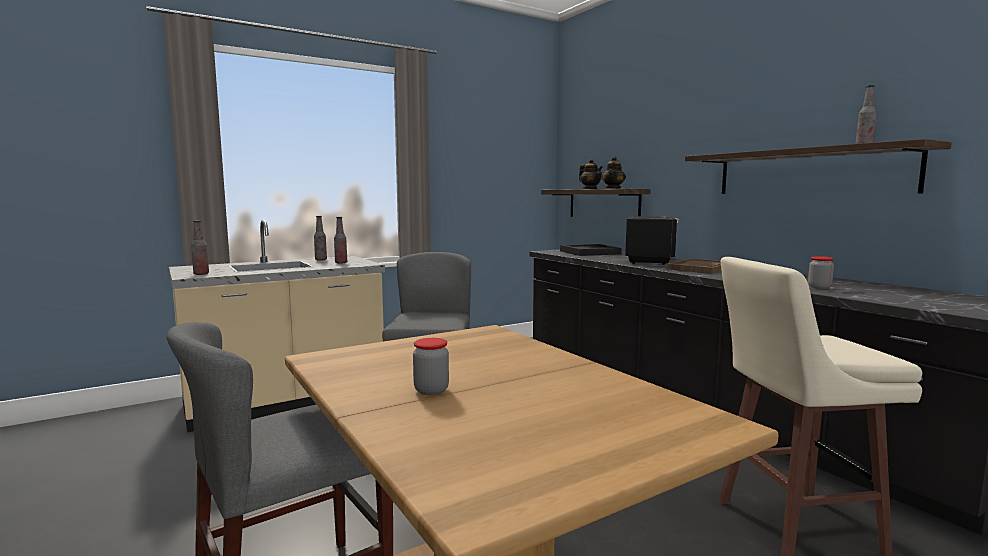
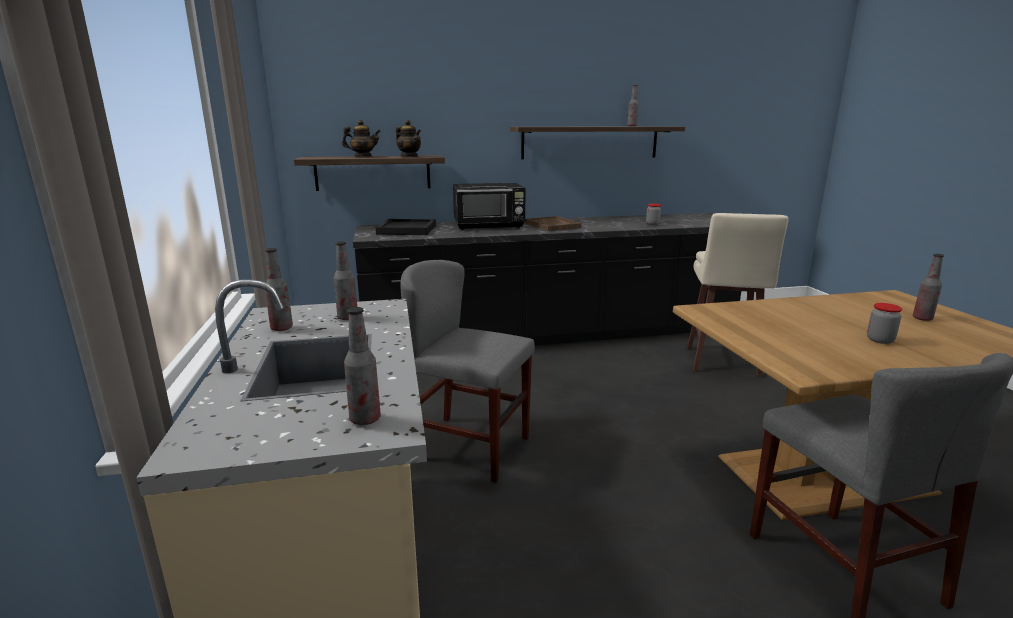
camera: 70 degrees left, 10 degrees up
black microwave [625,216,679,265] -> black microwave turned 135 degrees clockwise [453,183,526,230]
none -> bottle [913,254,944,321]

